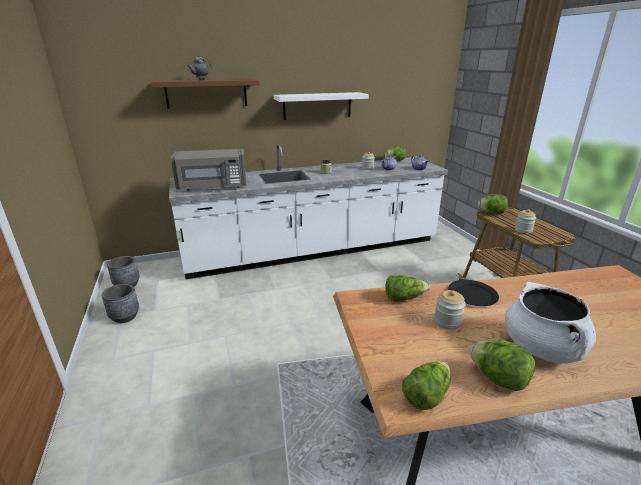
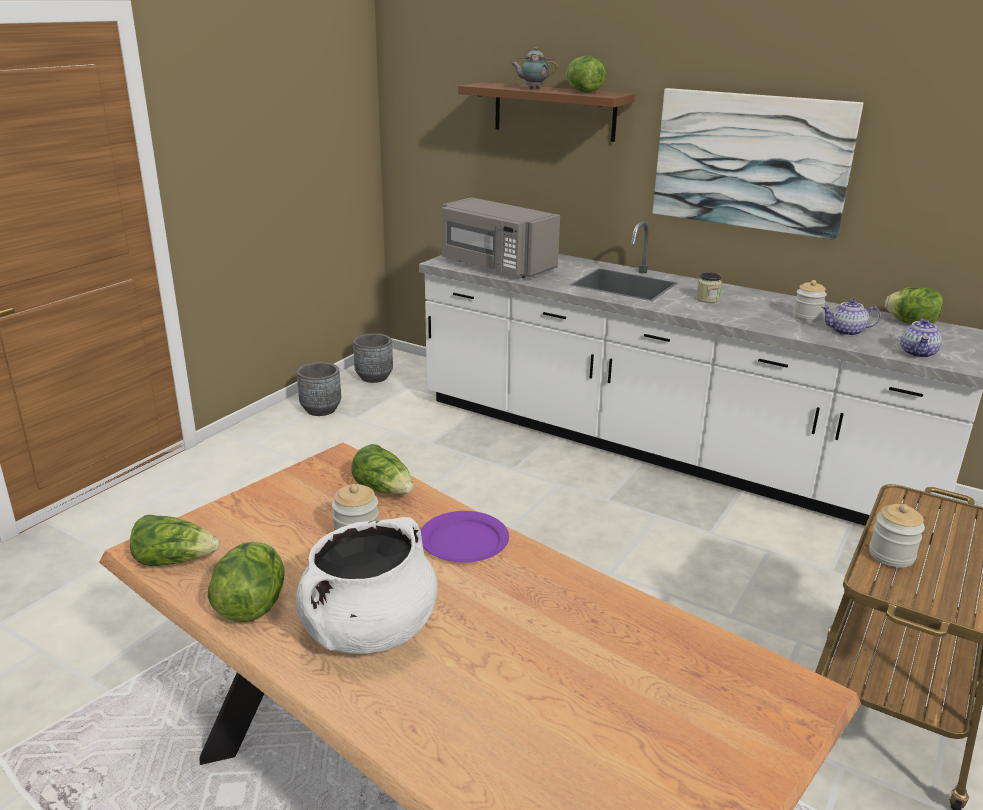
camera: 50 degrees right, 0 degrees up
white shelf [274,92,369,120] -> picture [653,88,863,240]
black plate [448,280,499,306] -> purple plate [421,511,509,562]
lettuce [478,194,508,214] -> lettuce moved to [566,56,606,93]

